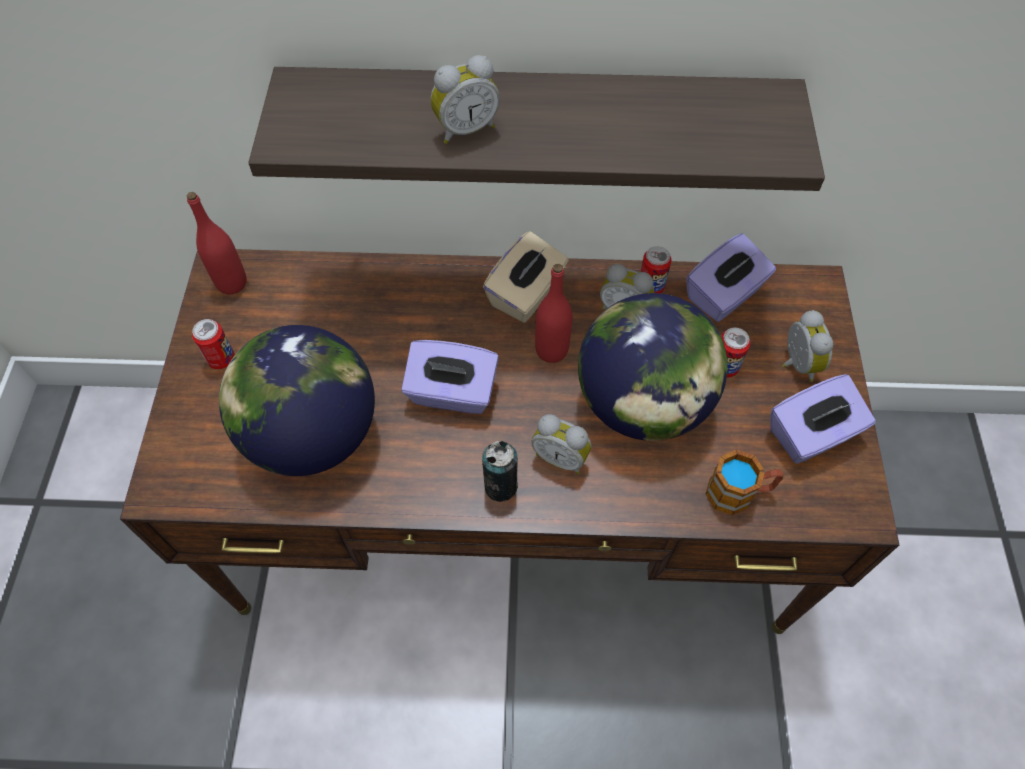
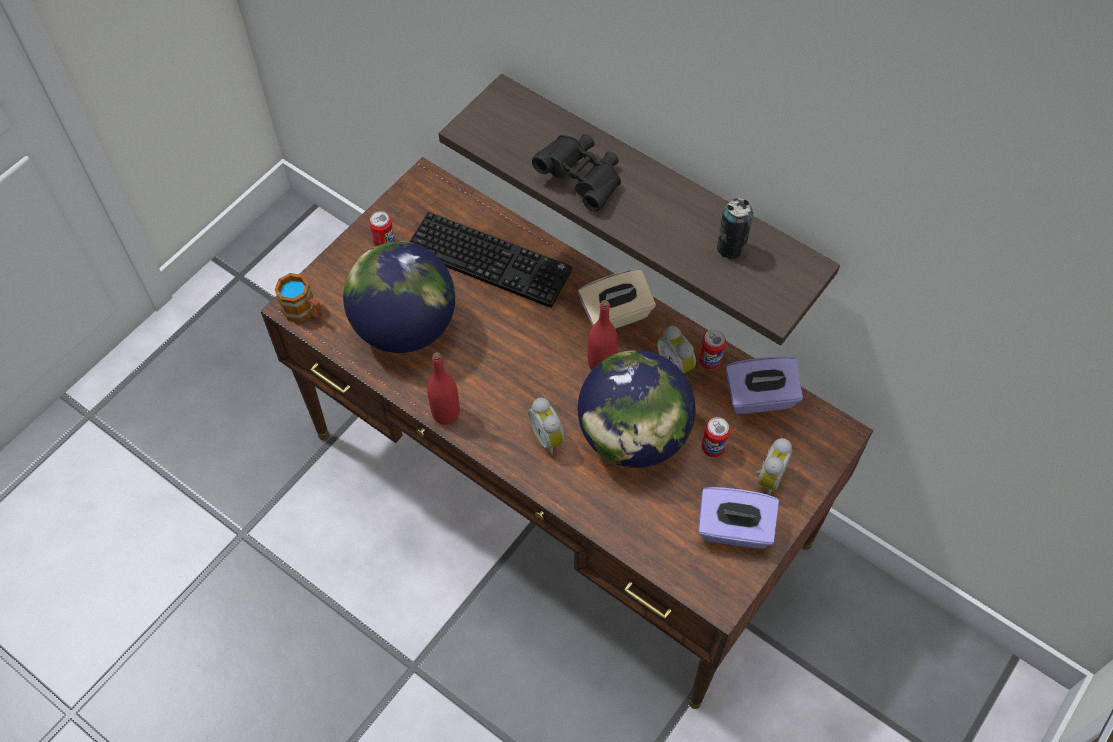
camera: 35 degrees right, 0 degrees up
red bottle [187,192,247,294] -> red bottle moved to [427,352,460,425]
purple tissue box [401,340,499,414] -> none
alarm clock [431,55,500,144] -> black binoculars [532,134,621,211]
can [482,441,518,502] -> can moved to [717,198,754,259]
mug [705,450,783,515] -> mug moved to [275,273,322,322]
none -> keyboard [409,212,572,308]

